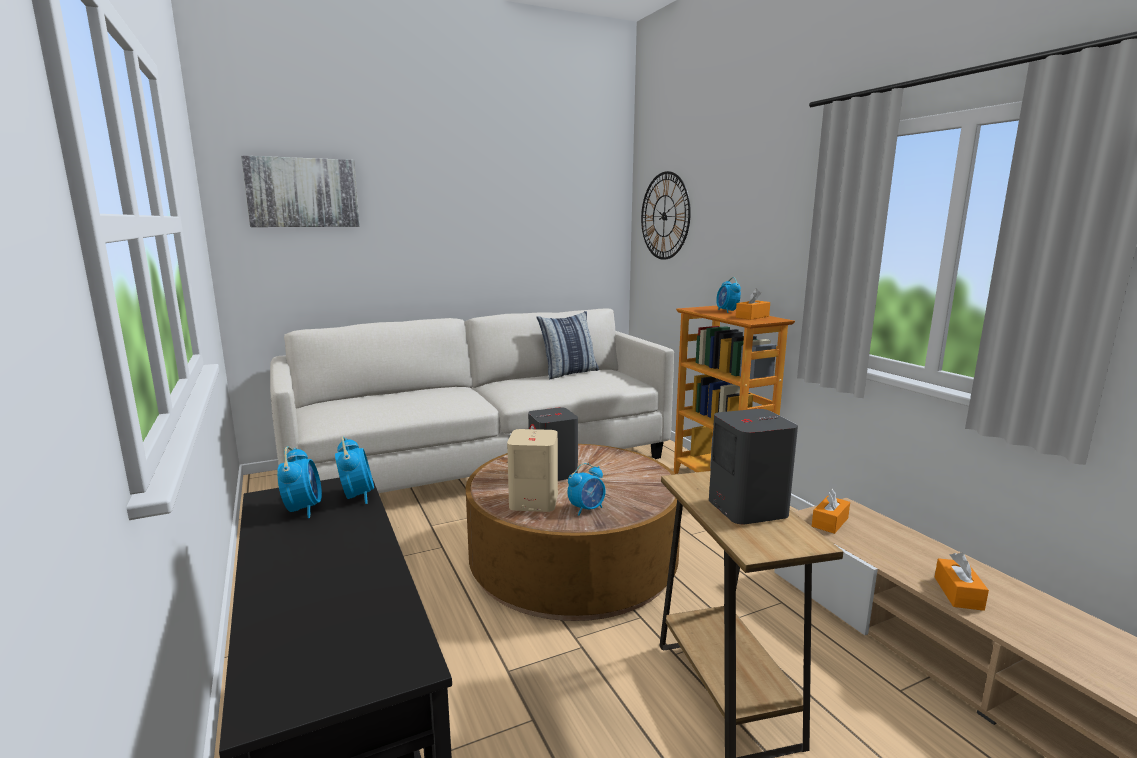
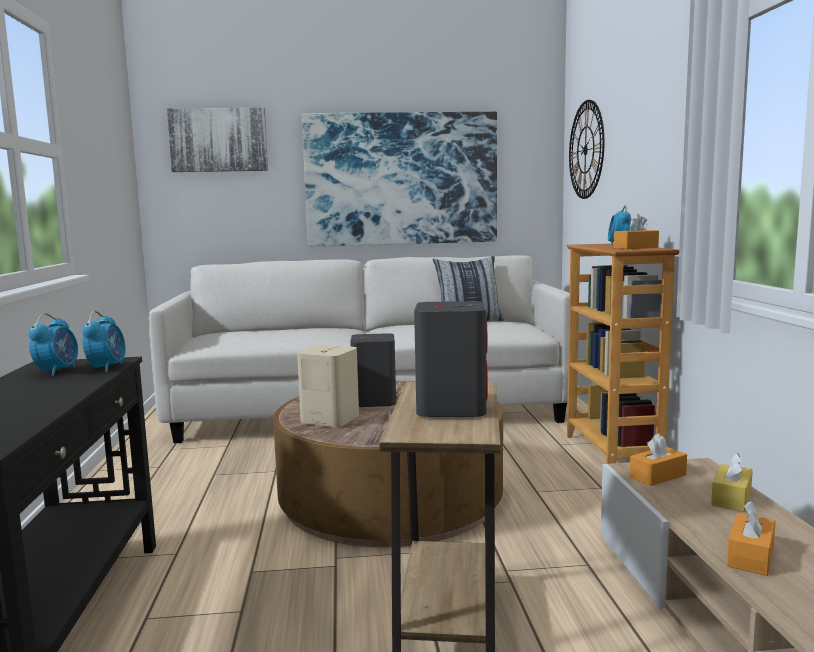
camera: 20 degrees right, 5 degrees down
alarm clock [568,463,606,516] -> none
none -> picture [302,112,497,246]
none -> yellow tissue box [711,453,753,512]

